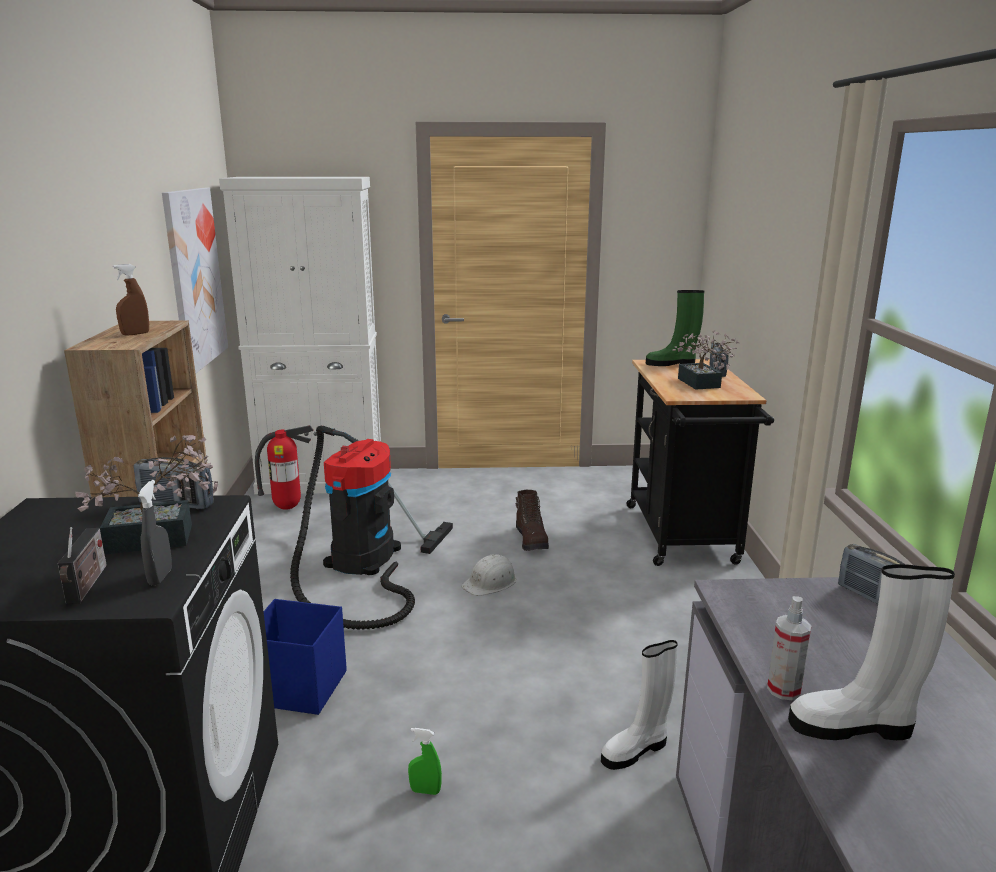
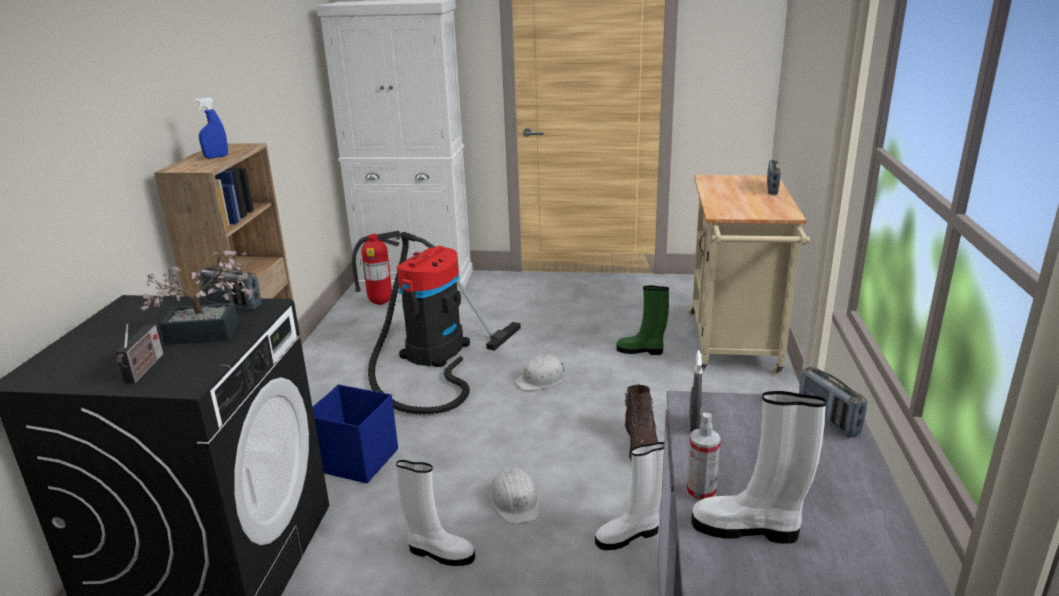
camera: 10 degrees right, 5 degrees up
brown spray bottle [113,264,149,336] -> blue spray bottle [194,97,228,159]
grey spray bottle [138,480,172,585] -> grey spray bottle moved to [689,350,702,432]
picture [162,188,228,373] -> none
green spray bottle [408,728,442,795] -> white boot [396,460,475,566]
brown boot [516,490,549,551] -> brown boot moved to [625,385,658,461]
black cart [626,359,774,566] -> beige cart [688,175,810,375]
green boot [646,290,704,366] -> green boot moved to [616,286,669,355]
potted plant [673,330,739,390] -> none
none -> white hard hat [489,467,540,525]

